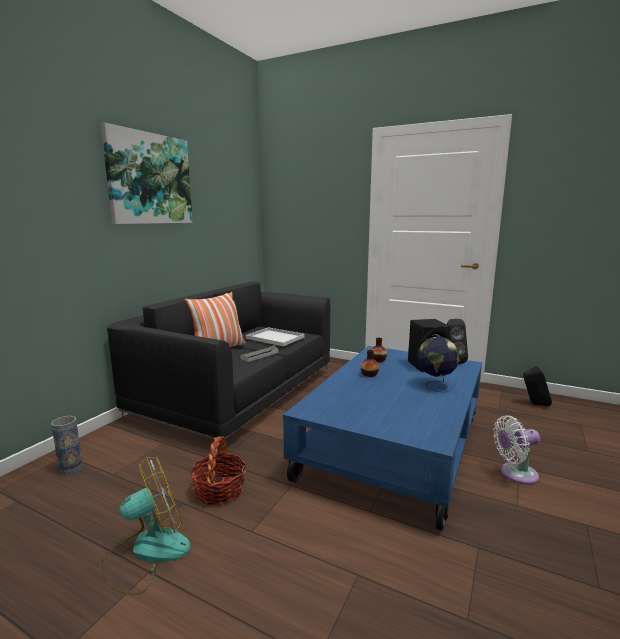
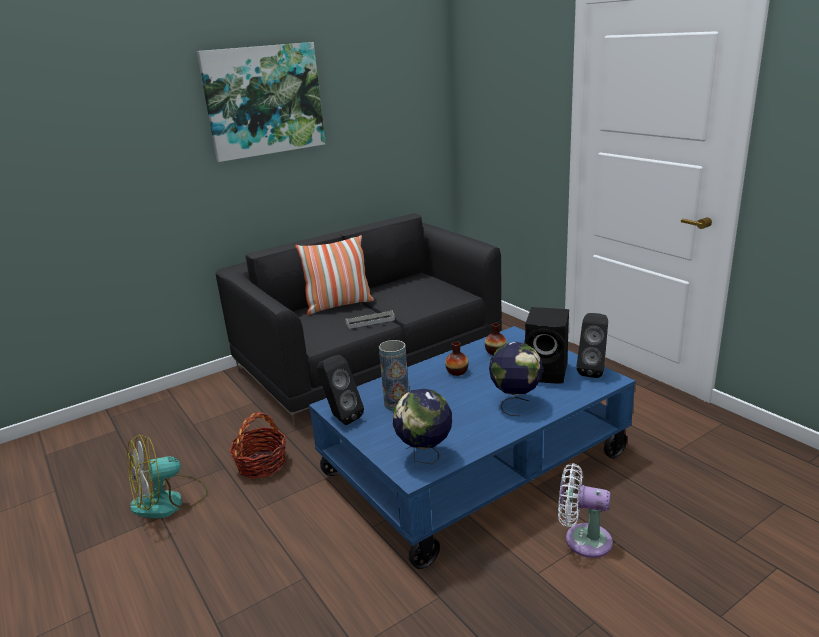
camera: 30 degrees right, 10 degrees up
vase [51,416,83,475] -> vase moved to [379,340,409,411]
fan [101,456,191,595] -> fan turned 150 degrees clockwise [127,435,208,518]
white tray [246,327,305,346] -> none
black speaker [523,366,552,406] -> black speaker moved to [317,355,364,425]
none -> globe [393,389,452,464]

